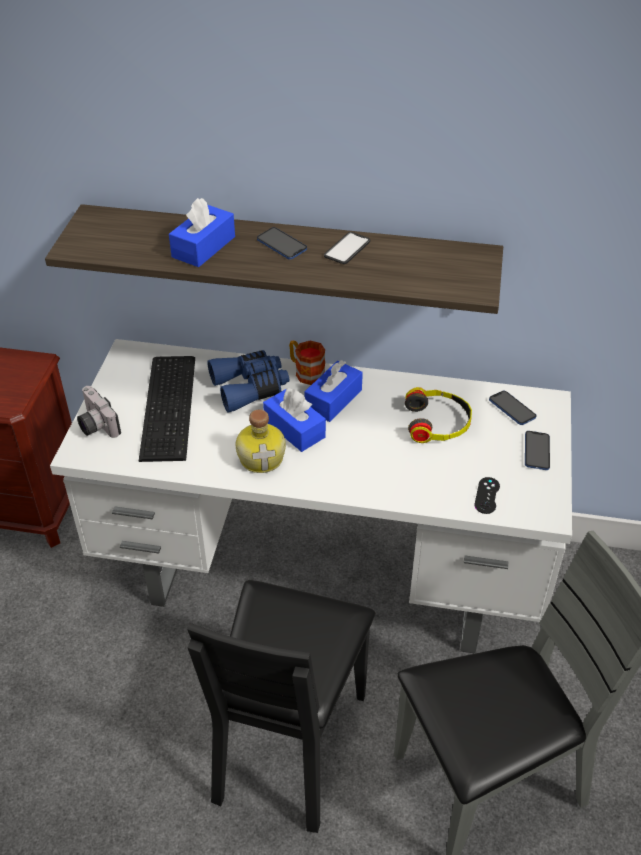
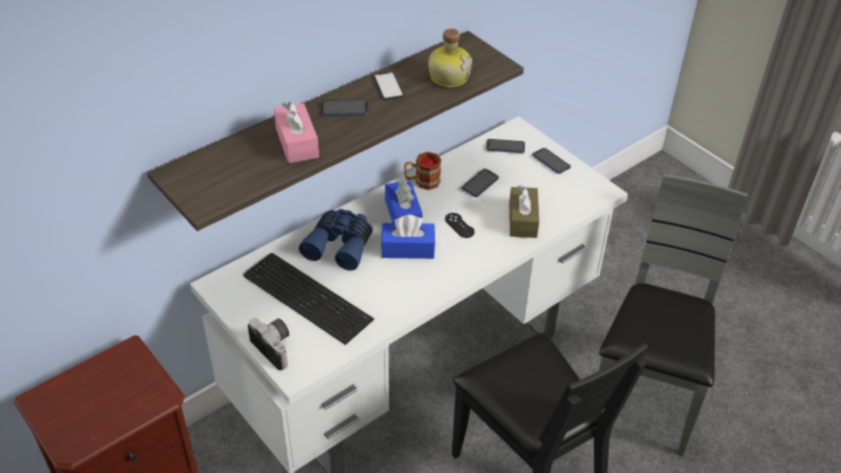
camera: 50 degrees left, 0 degrees up
camera [77,386,121,438] -> camera turned 135 degrees counterclockwise [248,318,289,370]
blue tissue box [169,198,235,267] -> pink tissue box [274,102,319,163]
bottle [235,409,286,473] -> bottle moved to [428,29,472,87]
mug [289,340,325,385] -> mug moved to [404,152,442,190]
headphones [405,387,472,443] -> phone [462,169,499,197]
black game controller [474,477,500,514] -> black game controller moved to [445,213,475,238]
none -> brown tissue box [509,185,539,238]

